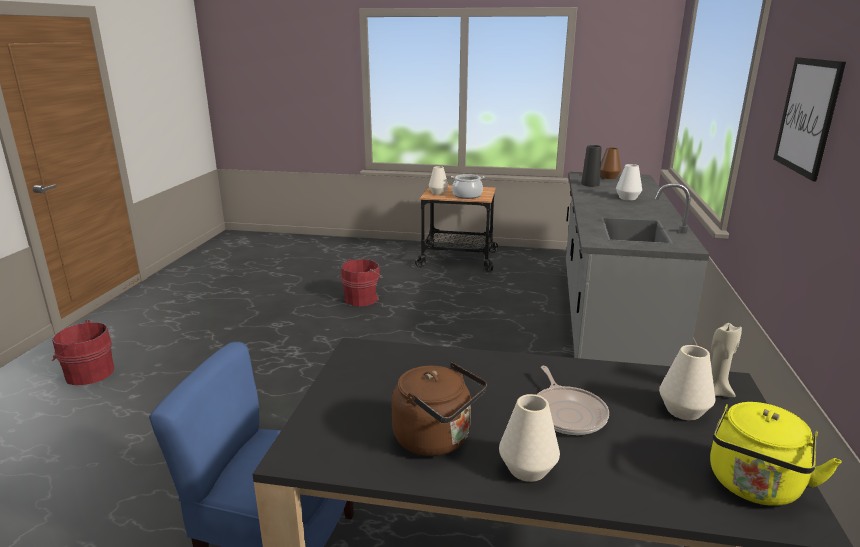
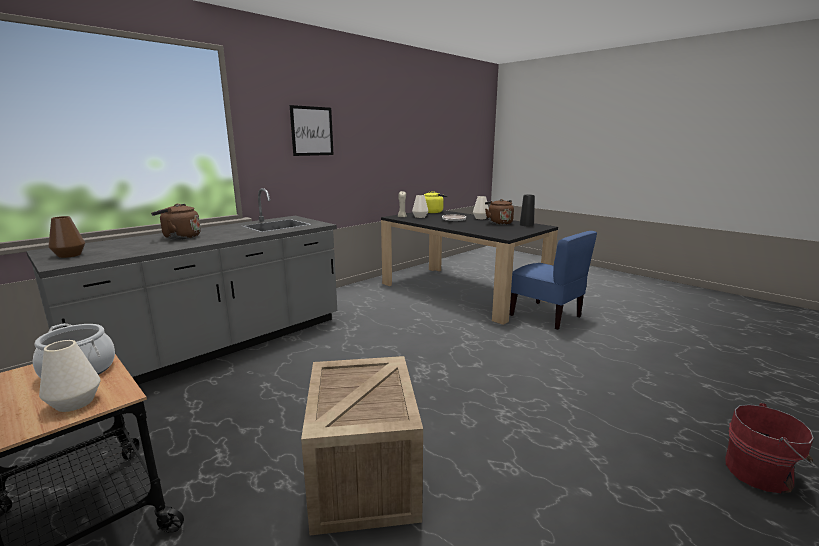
camera: 145 degrees left, 5 degrees down
red bucket [341,259,384,307] -> crate [301,356,423,535]
black vase [581,145,602,187] -> black vase moved to [520,195,535,226]
white vase [616,164,642,200] -> brown kettle [151,204,201,240]

